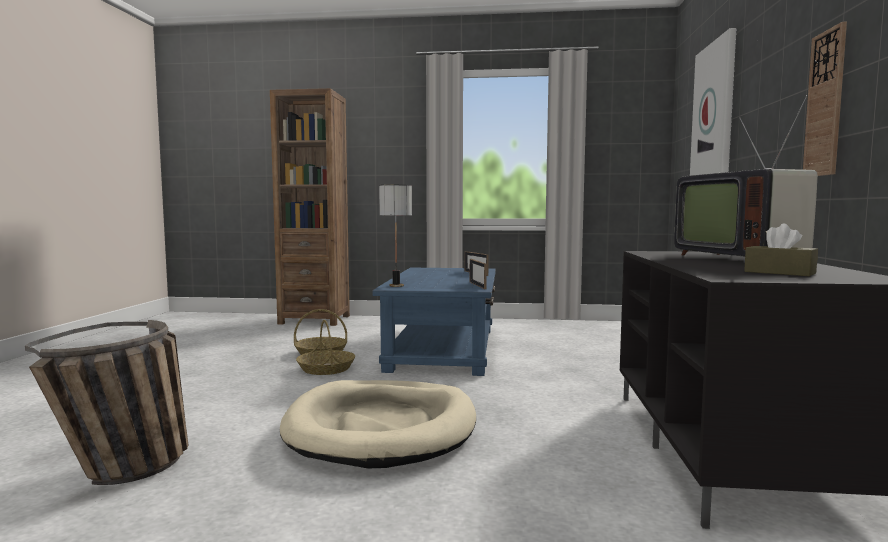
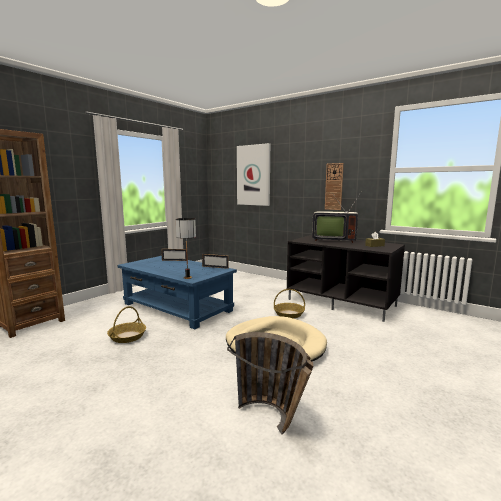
camera: 60 degrees left, 5 degrees up
basket [296,320,355,375] -> basket moved to [274,289,305,319]

